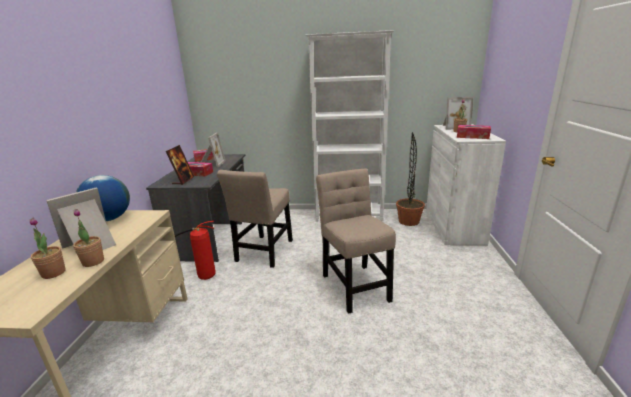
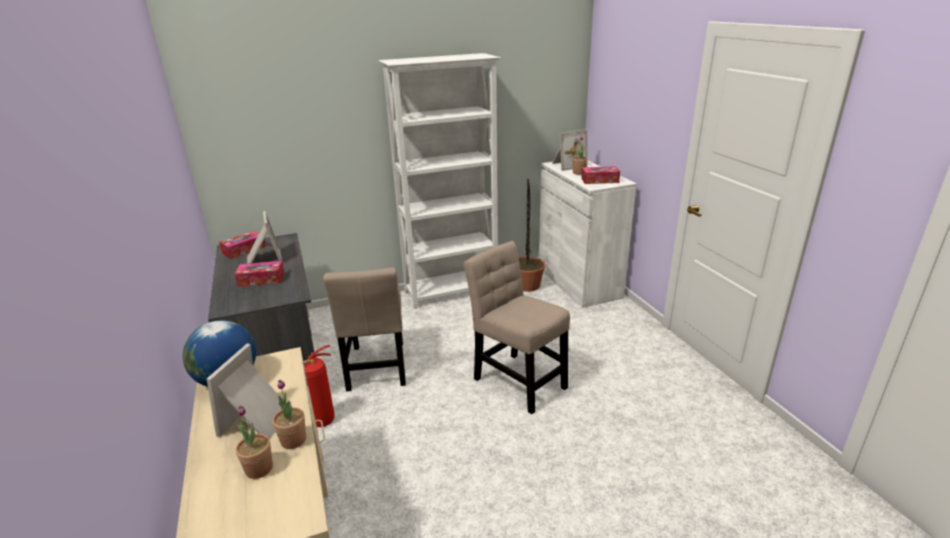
camera: 25 degrees left, 5 degrees up
picture frame [166,145,194,185] -> none

